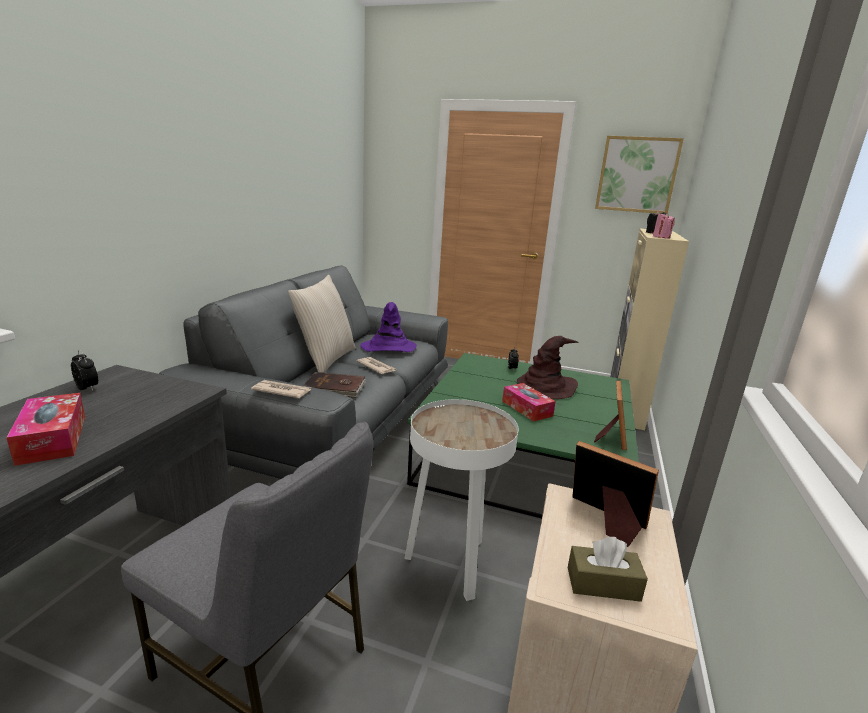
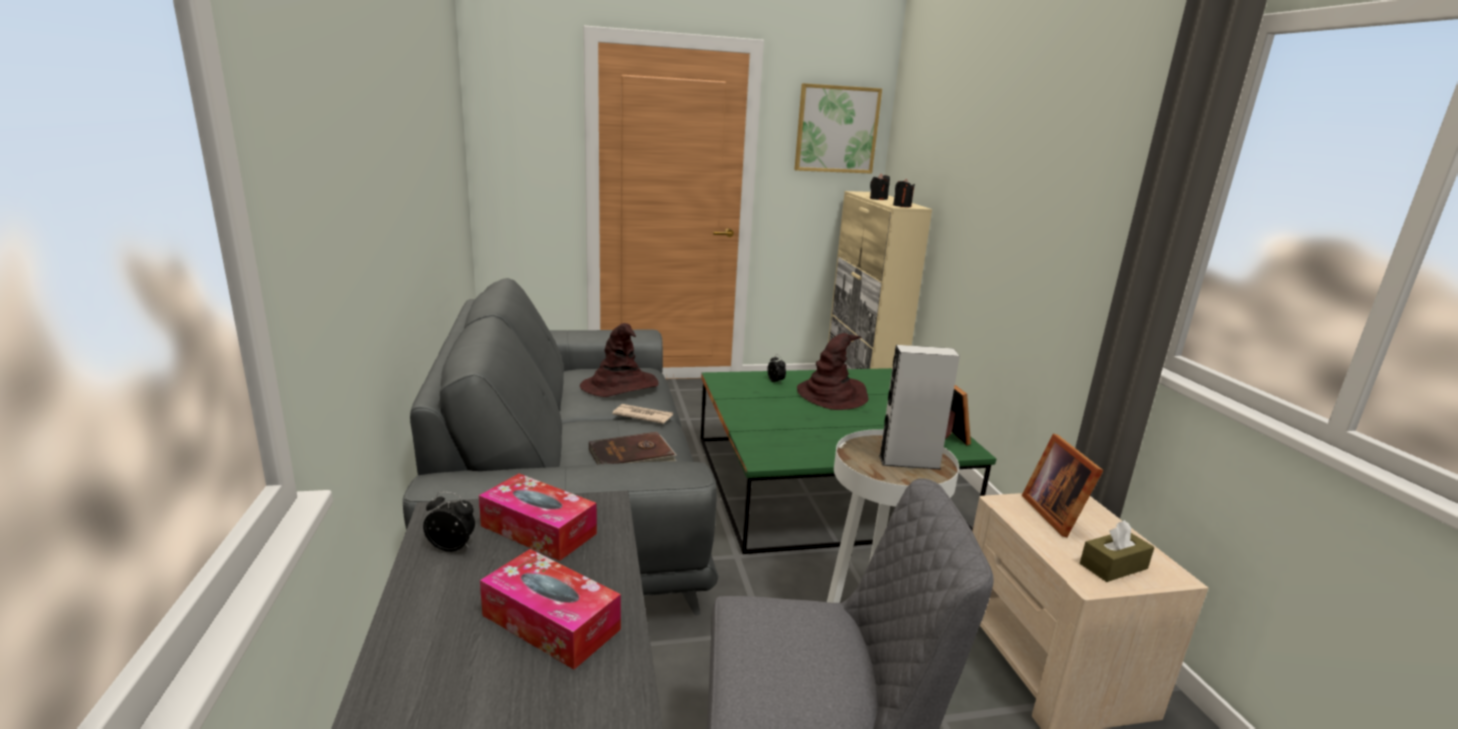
camera: 30 degrees left, 0 degrees up
newspaper [251,380,311,398] -> none
beige pillow [288,275,356,373] -> none
purple hat [360,302,417,352] -> brown hat [580,323,659,397]
tissue box [502,383,556,422] -> tissue box moved to [479,474,597,561]
picture frame [573,441,659,547] -> picture frame turned 105 degrees counterclockwise [1022,434,1103,537]
pink candle [653,212,675,239] -> black candle [893,179,915,207]
none -> grey speaker [879,345,960,470]

